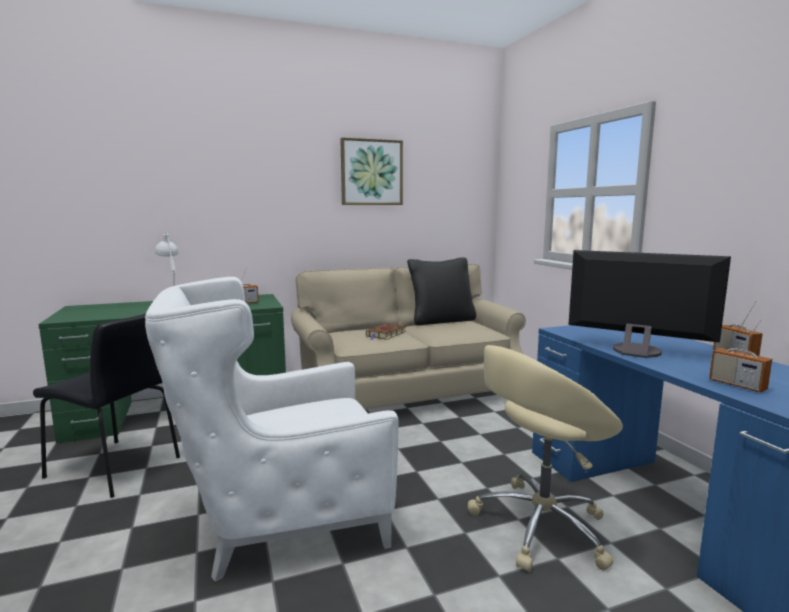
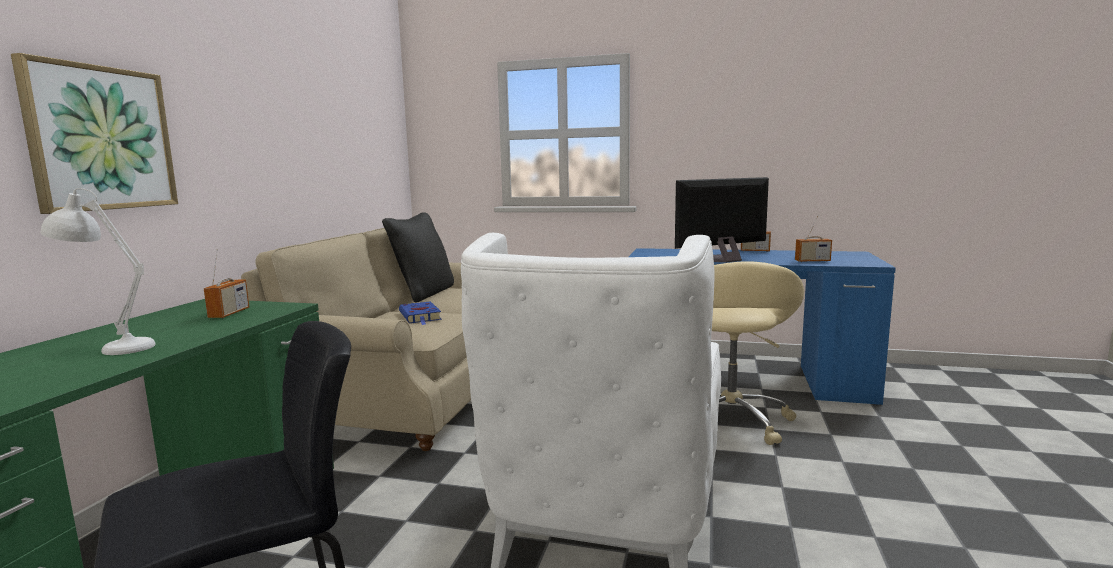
camera: 55 degrees left, 0 degrees up
picture [340,137,403,205] -> picture moved to [11,53,178,214]
brown book [366,323,406,340] -> blue book [399,301,442,325]

